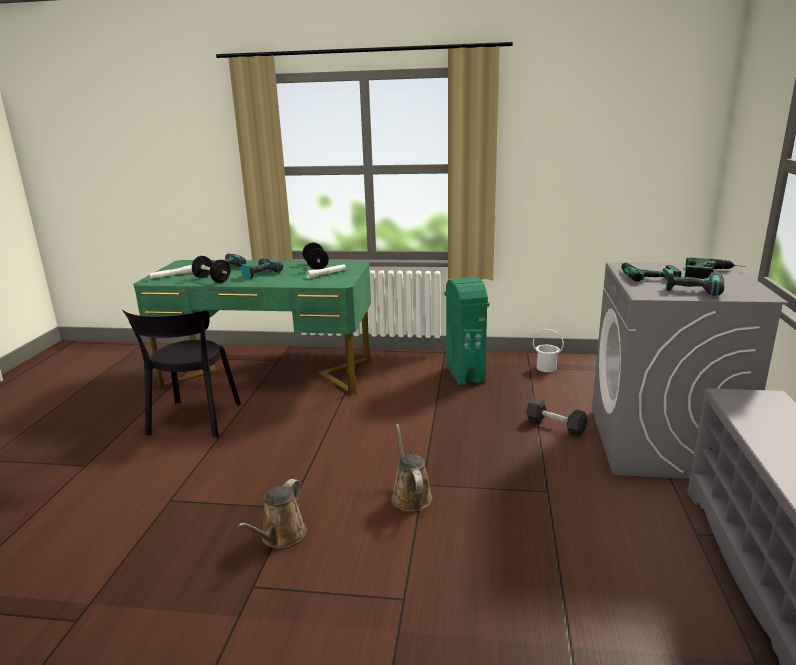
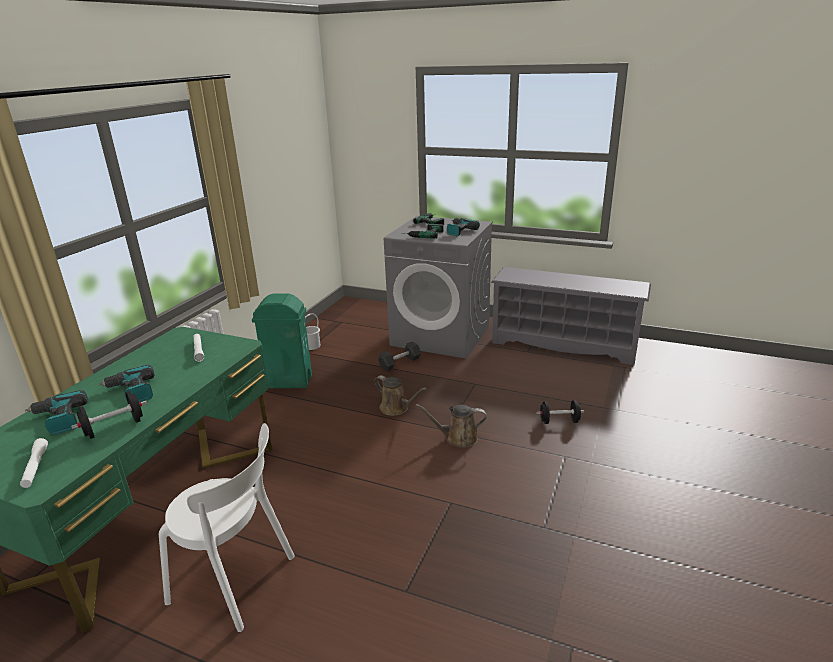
camera: 75 degrees left, 5 degrees up
black chair [122,309,241,438] -> white chair [159,423,295,632]
brown watering can [237,479,307,548] -> brown watering can moved to [374,375,427,416]
black dumbbell [303,242,329,270] -> black dumbbell moved to [536,400,584,424]

